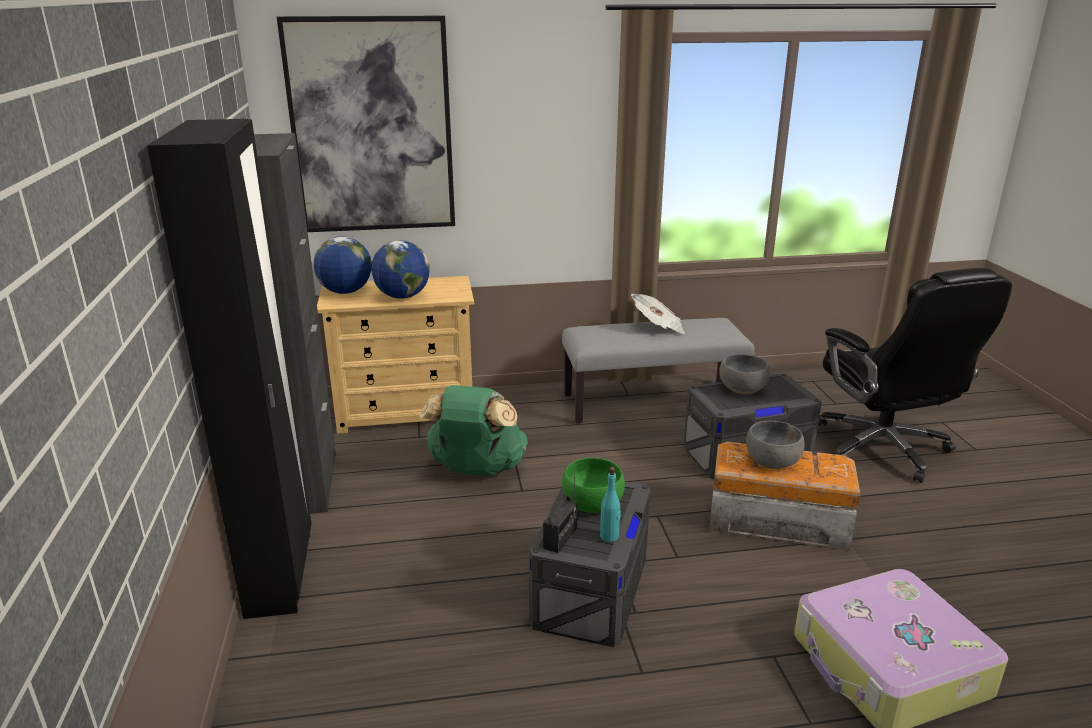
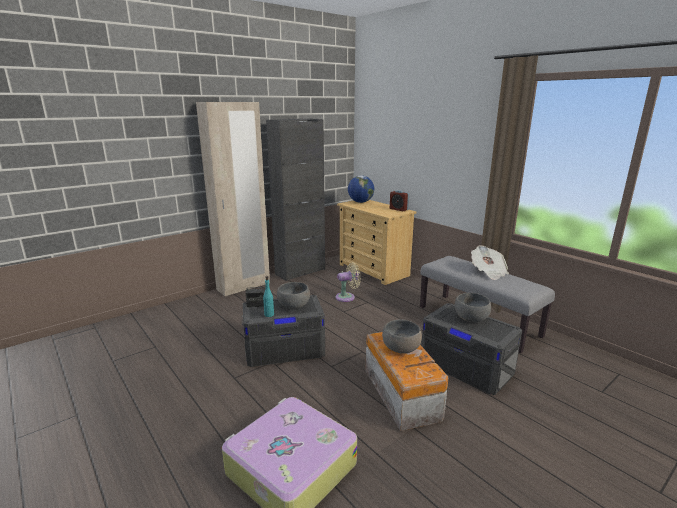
camera: 60 degrees right, 5 degrees down
black wardrobe [147,119,312,619] -> beige wardrobe [196,102,270,296]
picture [277,16,455,232] -> none
globe [371,240,430,299] -> none
green backpack [420,385,528,476] -> beige fan [335,263,361,302]
green bowl [562,458,625,513] -> grey bowl [277,282,310,309]
black office chair [818,268,1012,483] -> none
none -> alarm clock [390,190,409,211]

